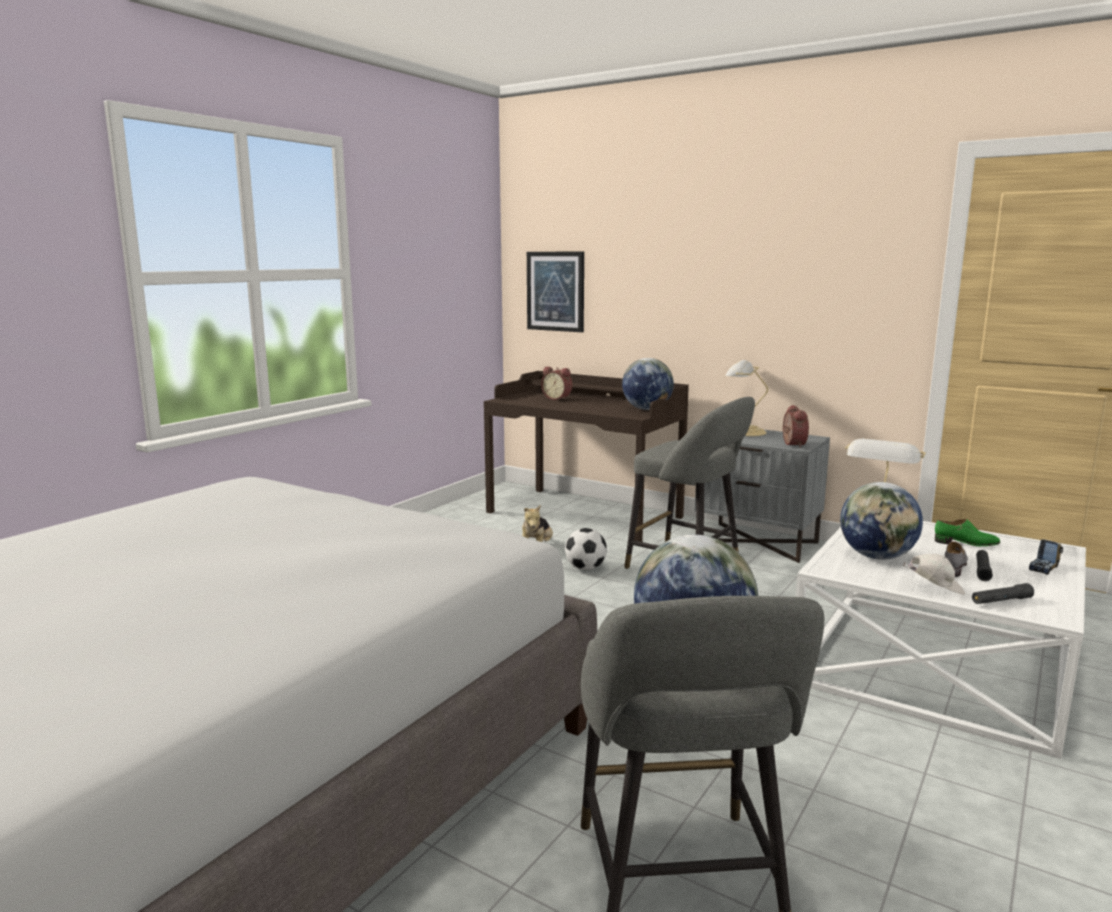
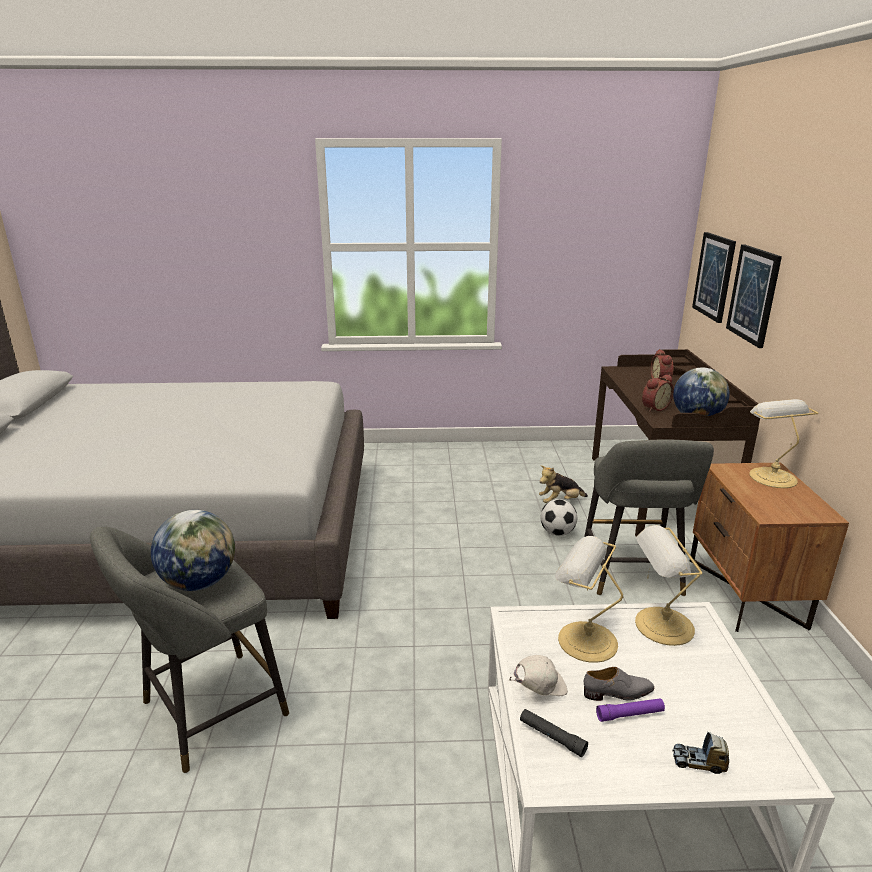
camera: 55 degrees right, 10 degrees up
grey nightstand [695,430,830,563] -> brown nightstand [690,463,849,632]
alarm clock [783,405,809,448] -> alarm clock moved to [642,374,674,412]
globe [840,482,923,560] -> table lamp [555,536,623,663]
white cap [903,554,965,595] -> white cap turned 75 degrees counterclockwise [509,655,568,696]
green shoe [935,519,1000,546] -> none
black flashlight [976,550,993,581] -> purple flashlight [596,698,665,722]
none -> picture [726,245,782,348]

